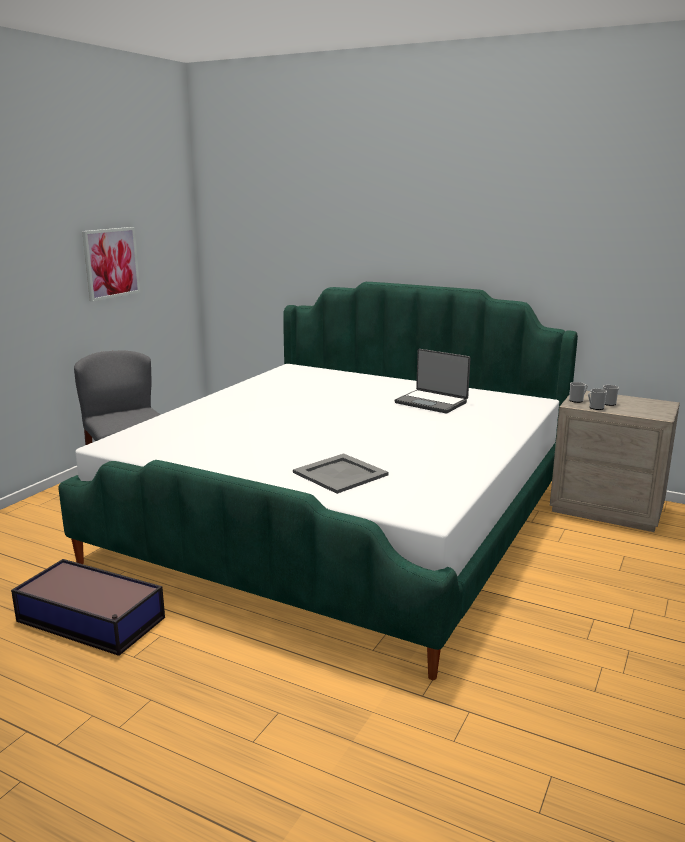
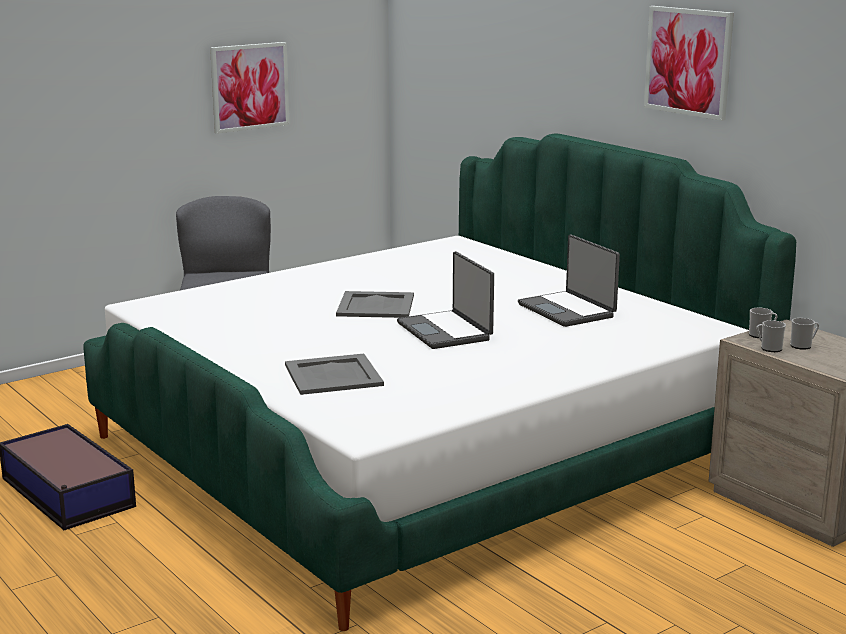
camera: 25 degrees right, 0 degrees up
none -> grey tray [336,291,414,318]
none -> laptop [397,251,494,349]
none -> picture [644,6,734,121]

